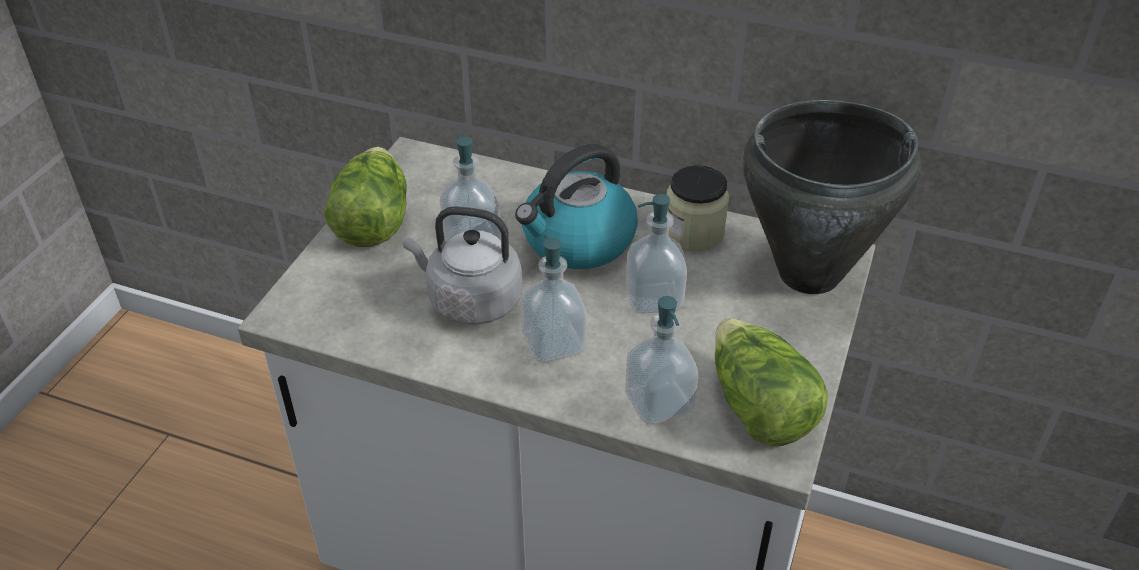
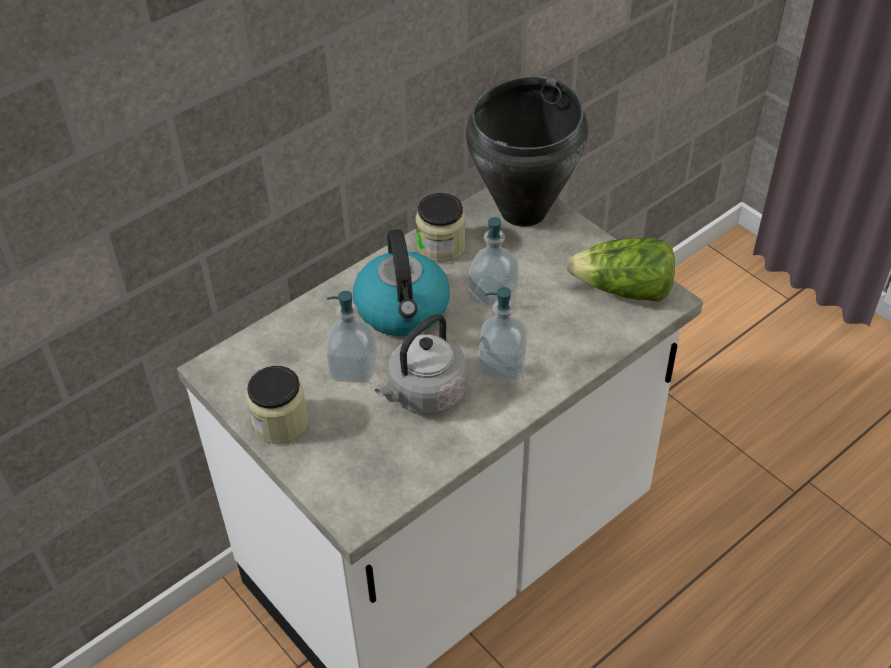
camera: 60 degrees left, 5 degrees up
lettuce [324,147,407,247] -> jar [246,366,308,444]
soap dispenser [625,296,698,425] -> none

